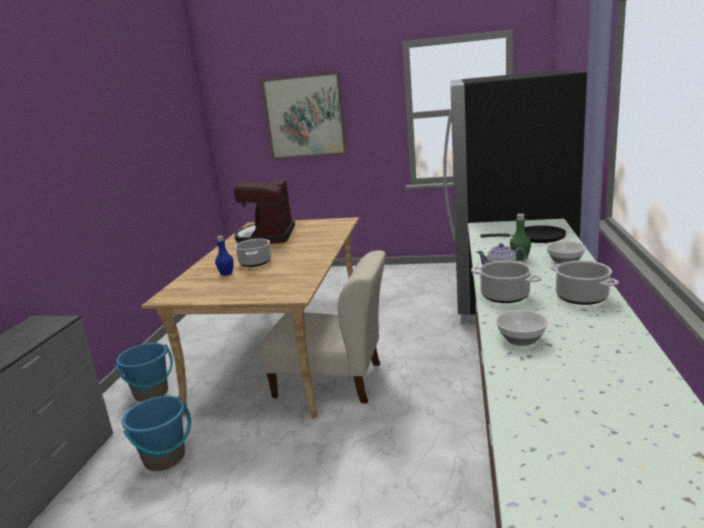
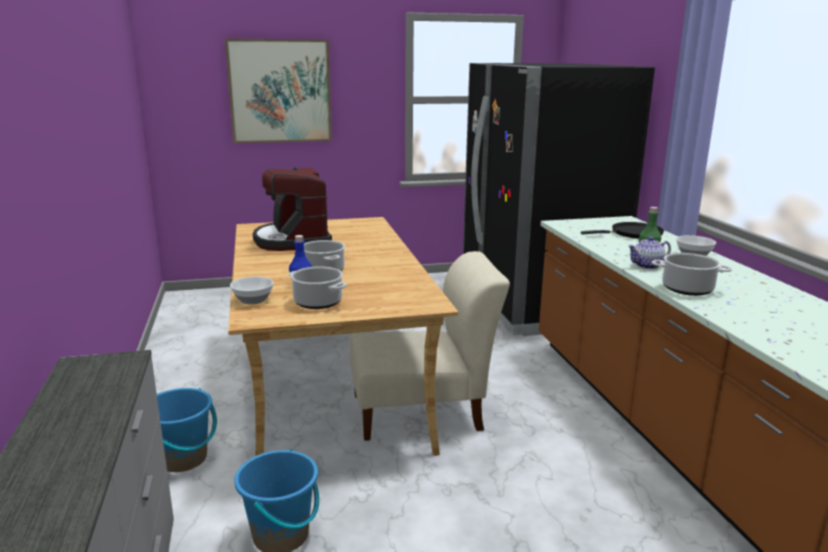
camera: 25 degrees left, 0 degrees up
bowl [496,310,548,346] -> bowl moved to [230,277,274,304]
cooking pot [550,261,619,305] -> cooking pot moved to [289,266,347,309]

